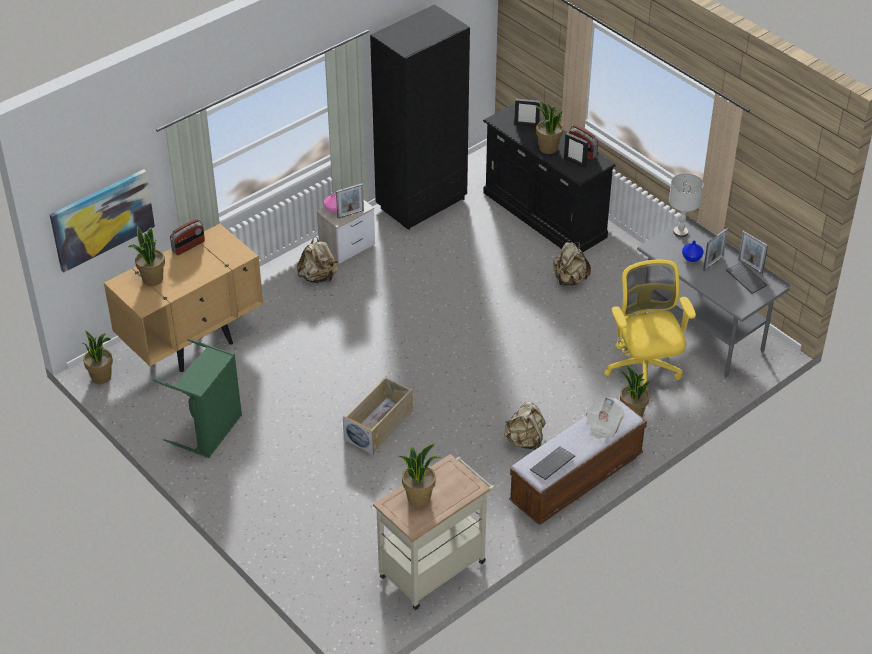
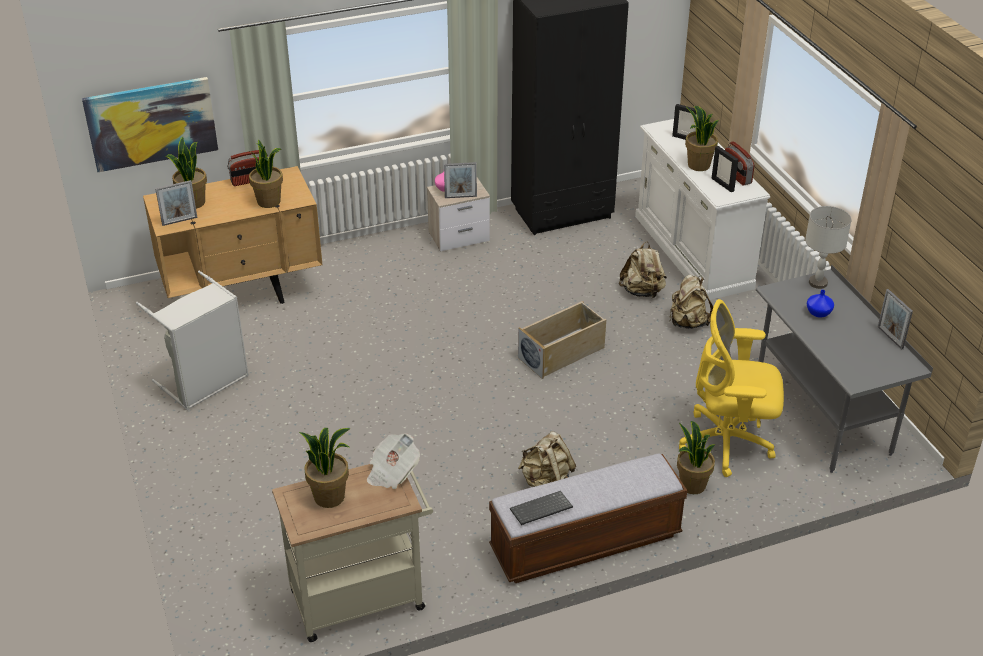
camera: 20 degrees right, 5 degrees down
potted plant [82,331,113,384] -> potted plant moved to [249,139,283,208]
green laundry basket [153,339,242,458] -> grey laundry basket [136,271,249,410]
beige backpack [297,237,338,283] -> beige backpack moved to [619,242,667,298]
beige storage box [343,376,413,455] -> beige storage box moved to [518,301,606,379]
black cabinet [483,104,616,252] -> white cabinet [635,119,770,301]
newspaper [586,397,624,439] -> newspaper moved to [367,433,420,489]
yellow office chair [604,259,696,389] -> yellow office chair turned 90 degrees counterclockwise [679,299,784,477]
picture frame [703,228,728,271] -> picture frame moved to [155,180,198,226]
keyboard [726,262,767,294] -> none

